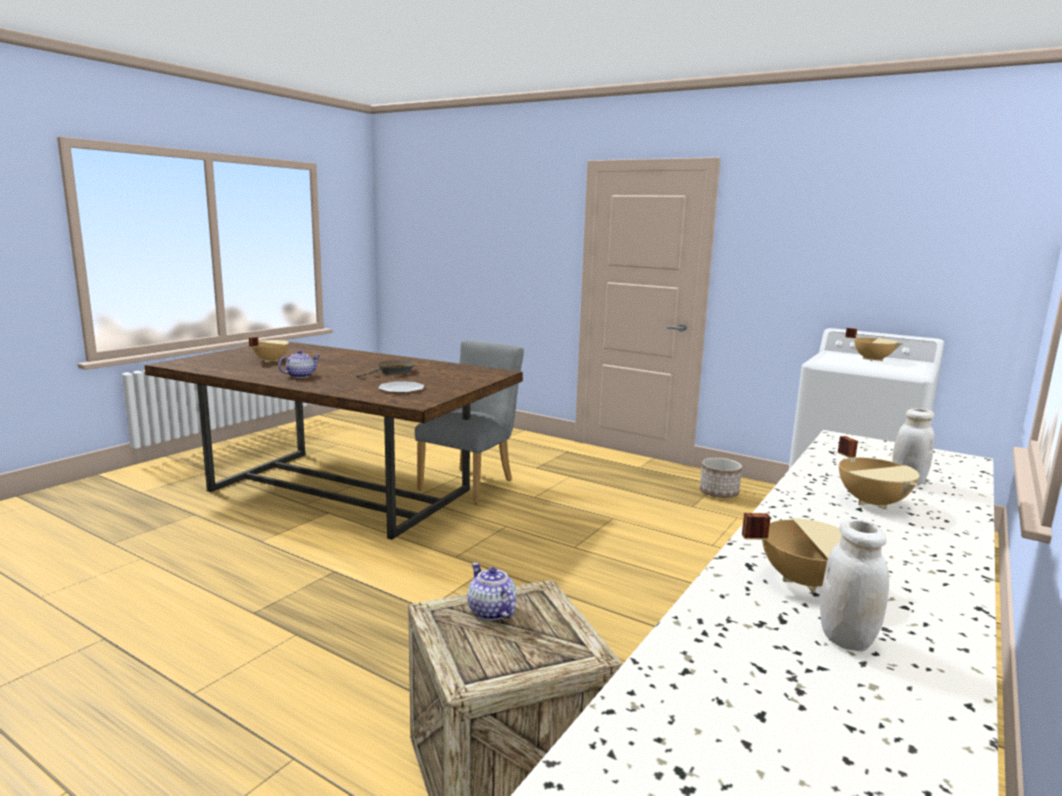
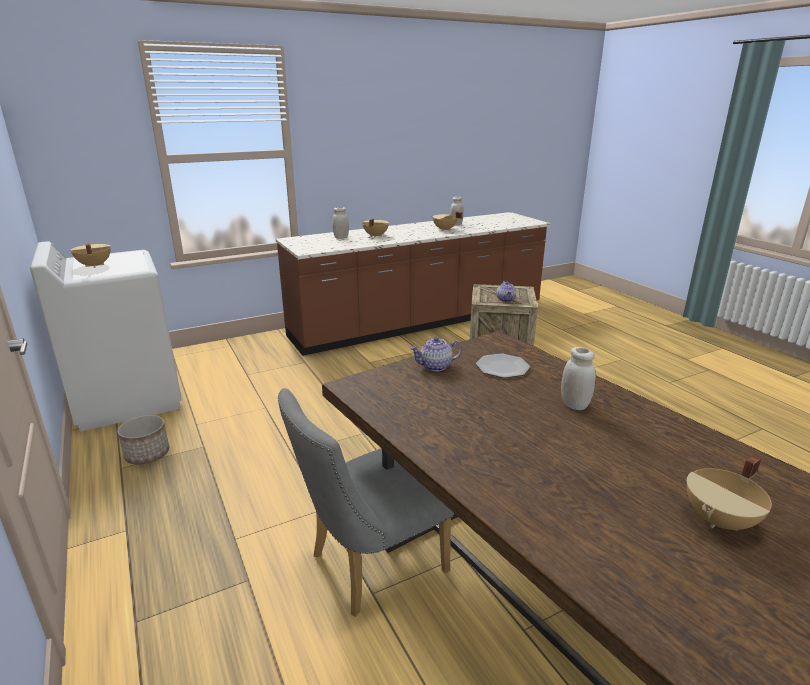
camera: 150 degrees left, 10 degrees up
teapot [278,350,320,378] -> teapot moved to [410,337,462,371]
brown frying pan [357,360,415,378] -> none
none -> white jar [561,347,596,410]

